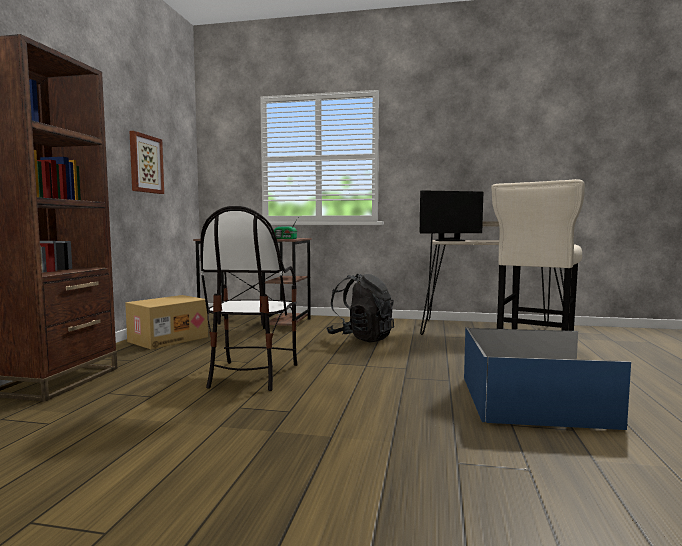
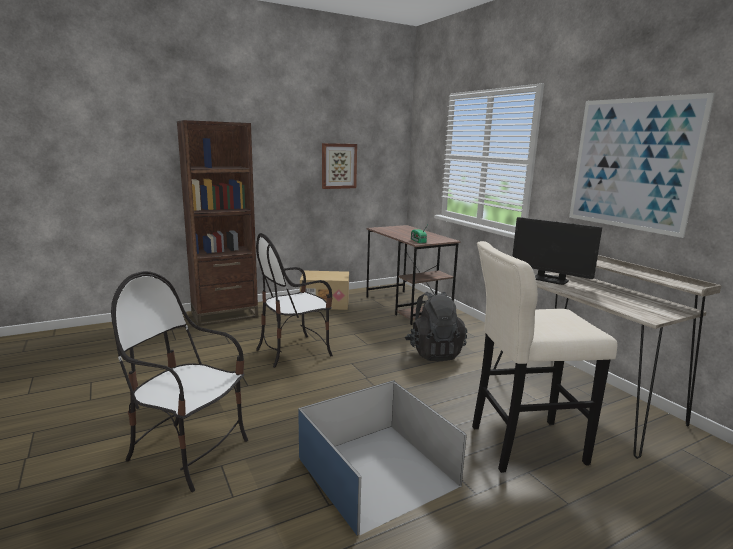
camera: 50 degrees right, 10 degrees up
none -> chair [111,271,248,492]
none -> picture [569,93,715,238]

